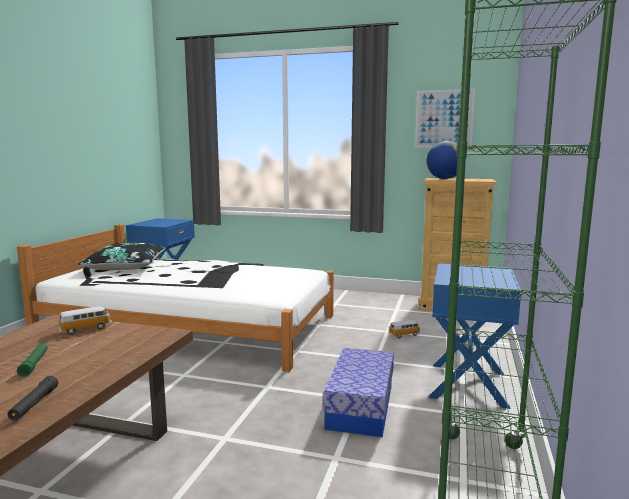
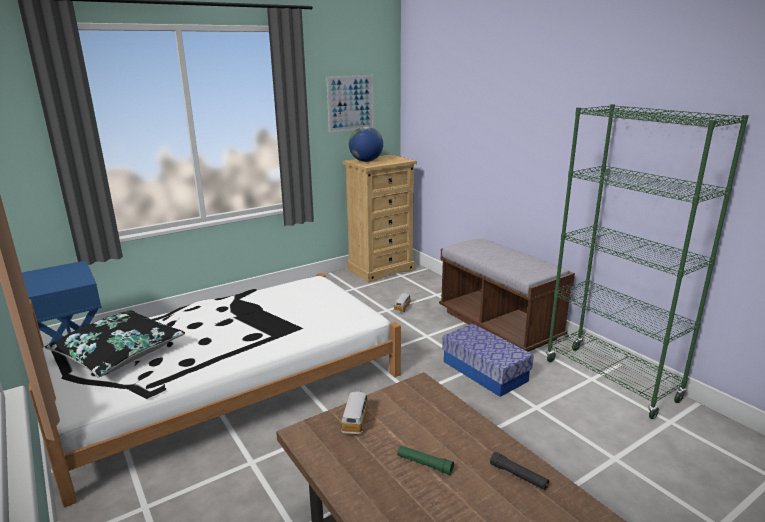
camera: 50 degrees left, 10 degrees up
blue nightstand [429,263,521,409] -> brown bench [439,238,575,352]

